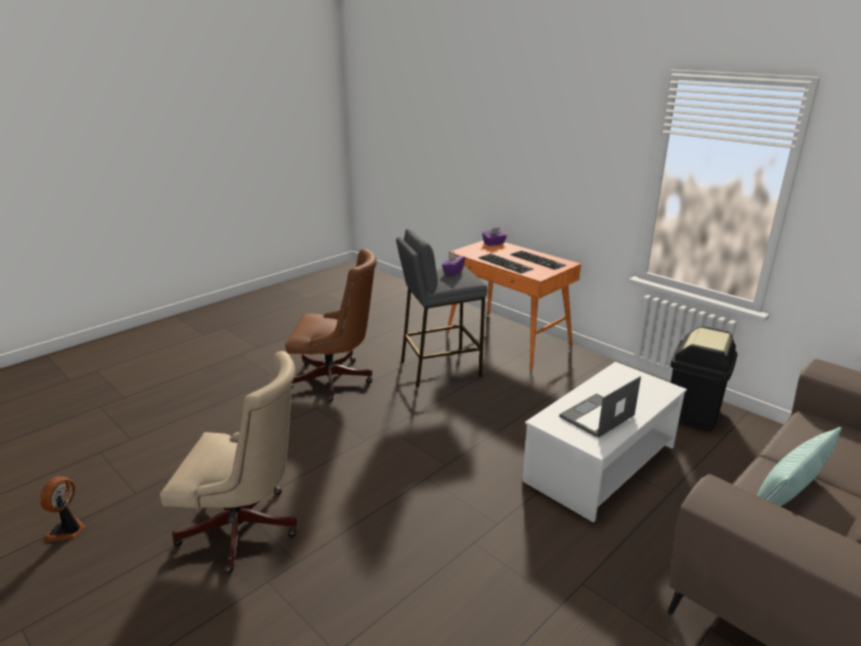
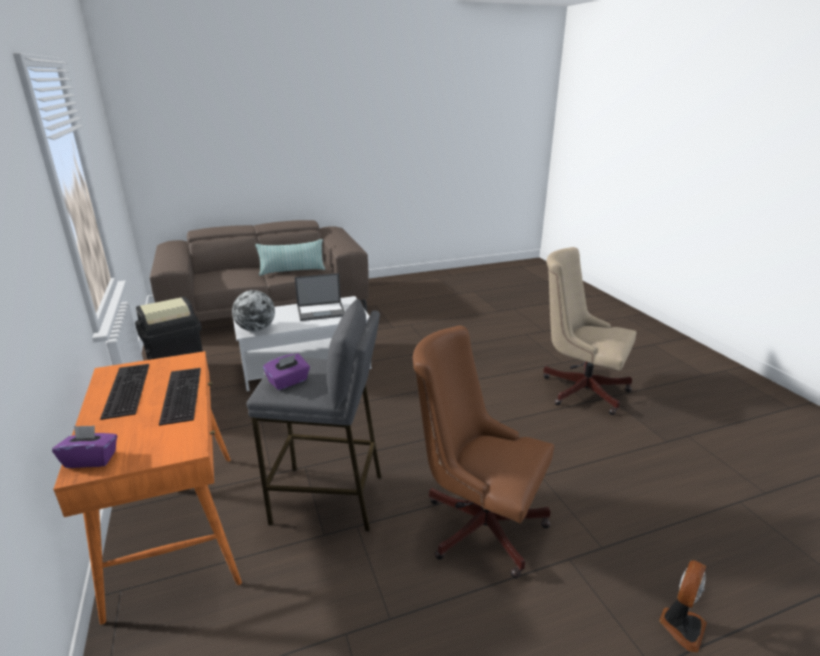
camera: 155 degrees left, 0 degrees up
fan [40,476,85,542] -> fan moved to [659,560,707,652]
none -> globe [232,290,275,332]

